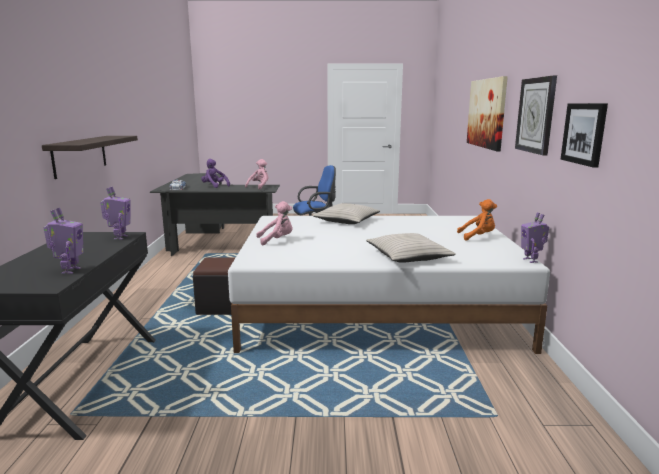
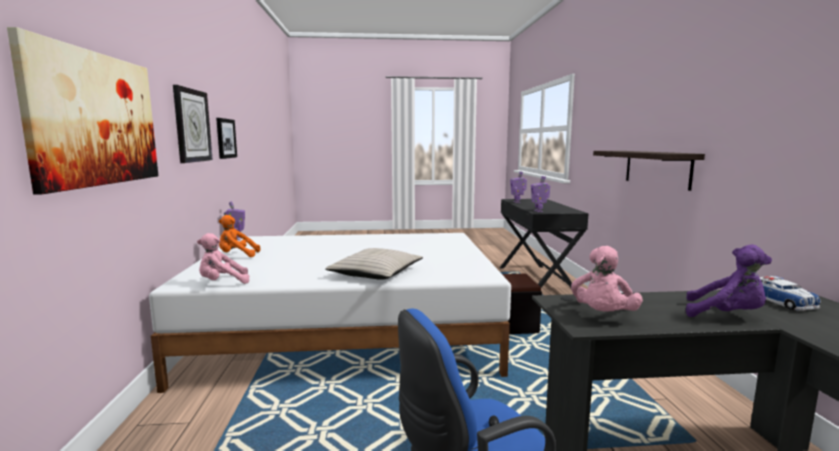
camera: 175 degrees right, 5 degrees down
pink plush toy [256,201,292,246] -> pink plush toy moved to [197,233,250,284]
beige pillow [366,233,456,263] -> none

